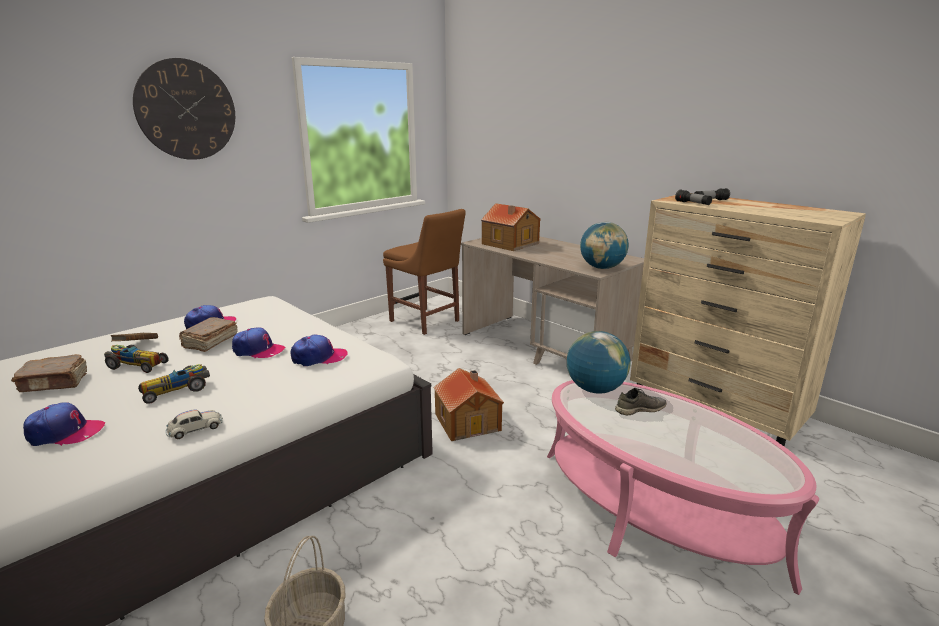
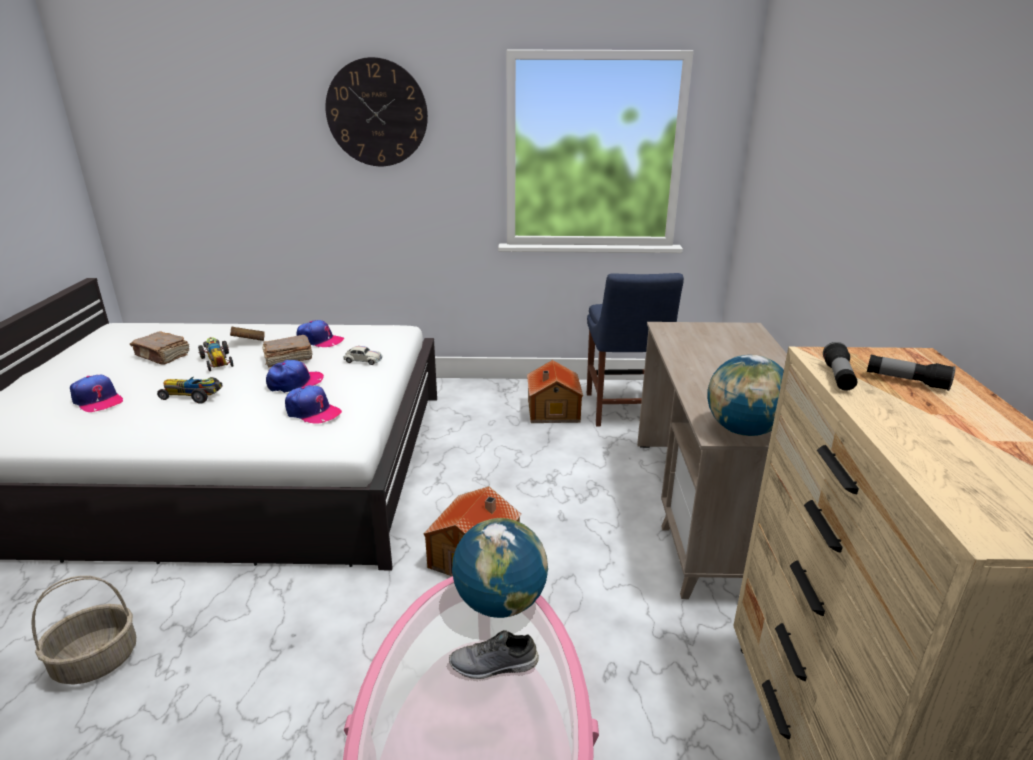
camera: 45 degrees right, 5 degrees up
white toy car [165,409,223,439] -> white toy car moved to [343,346,382,365]
cap [232,327,285,358] -> cap turned 90 degrees counterclockwise [266,360,324,393]
brown chair [383,209,466,335] -> blue chair [587,273,684,426]
toy house [481,203,541,251] -> toy house moved to [527,360,583,423]
grey shoe [615,387,667,415] -> grey shoe turned 150 degrees clockwise [449,630,539,679]

